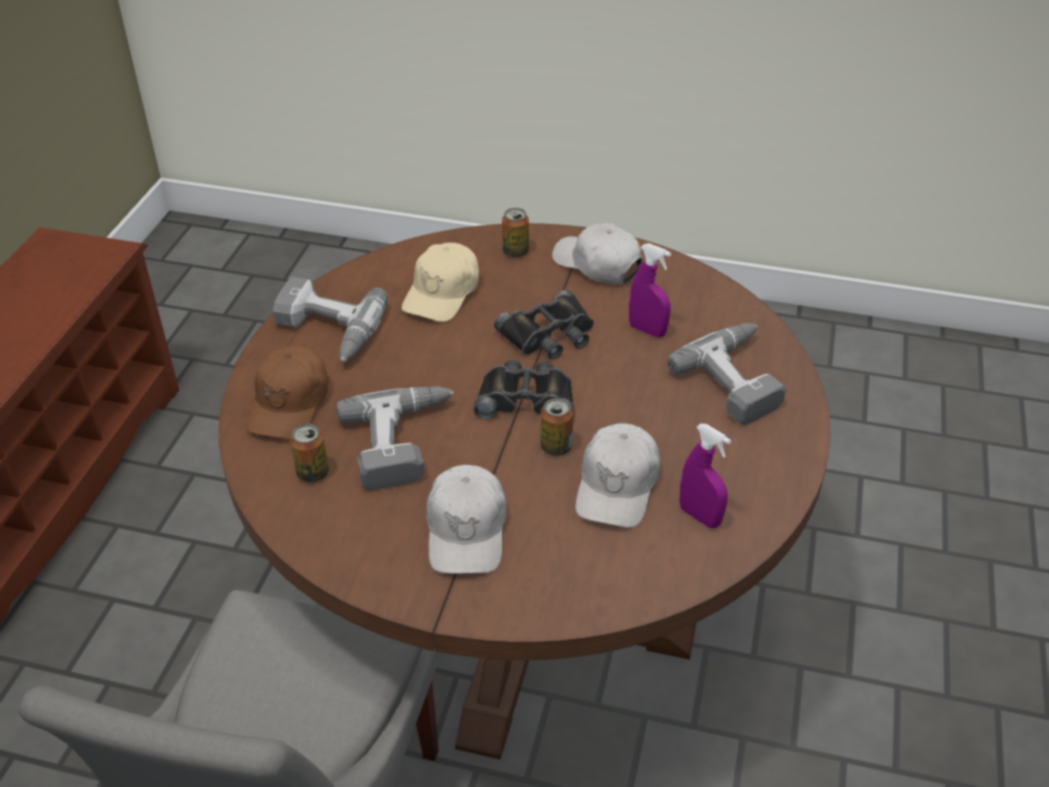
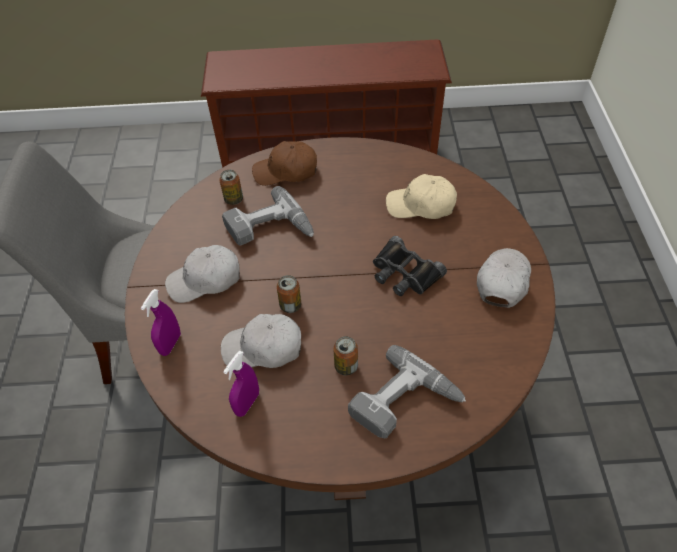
camera: 75 degrees right, 10 degrees up
power drill [273,277,388,362] -> none
black binoculars [474,360,574,419] -> none
can [502,208,529,258] -> can moved to [333,336,358,376]
purple spray bottle [629,243,671,337] -> purple spray bottle moved to [141,289,181,356]

